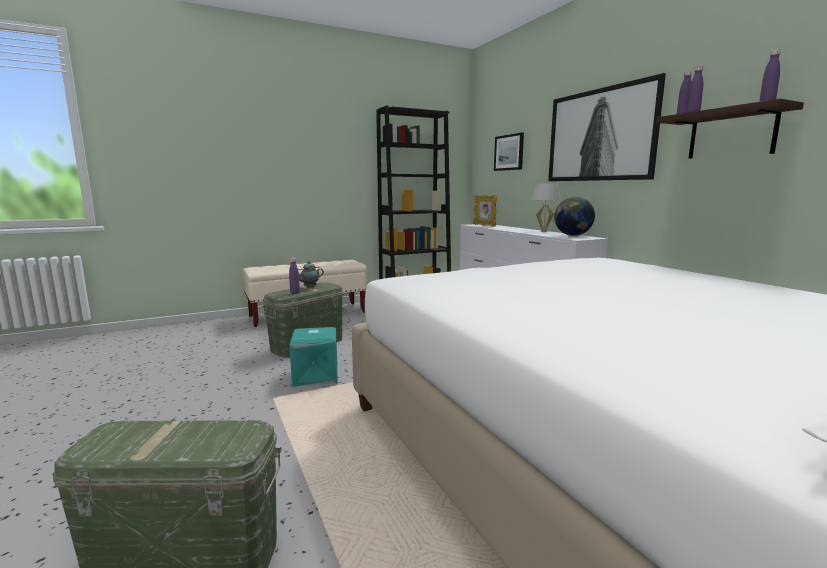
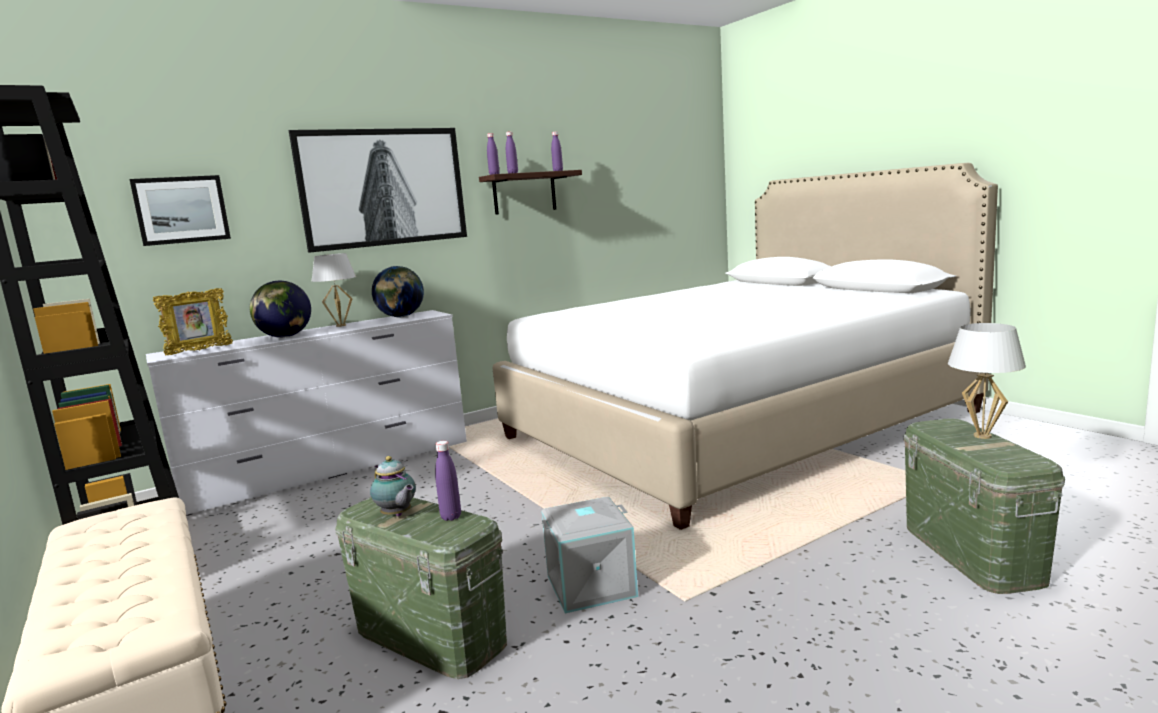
camera: 95 degrees left, 0 degrees up
turquoise storage box [289,327,338,387] -> grey storage box [541,497,638,613]
none -> globe [250,281,311,338]
none -> white table lamp [948,323,1026,439]

